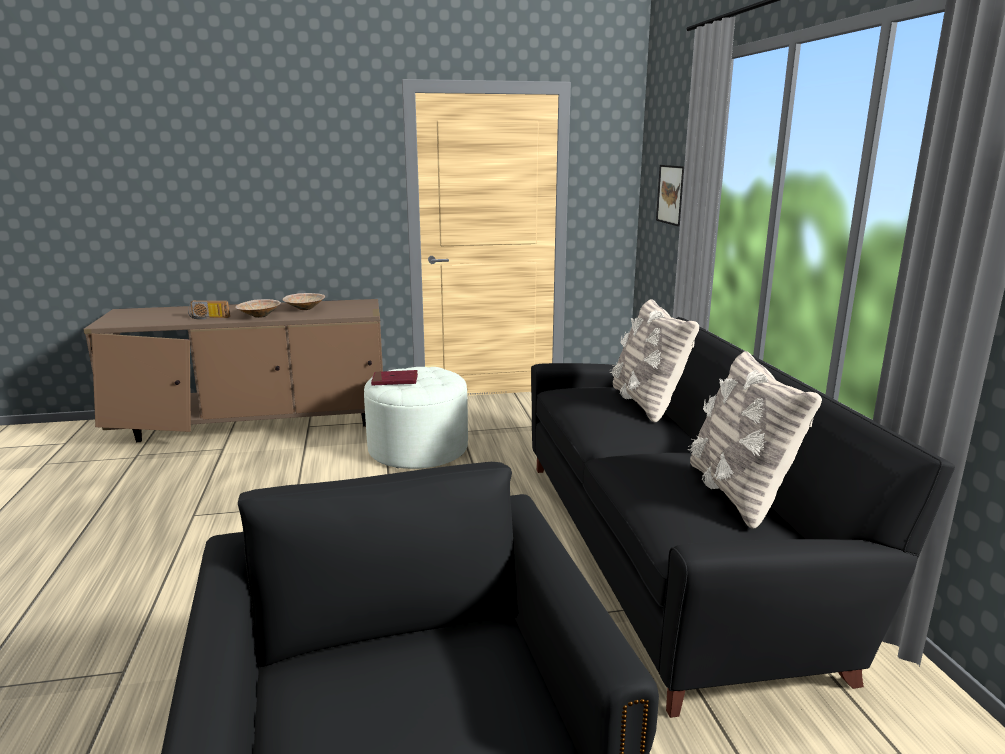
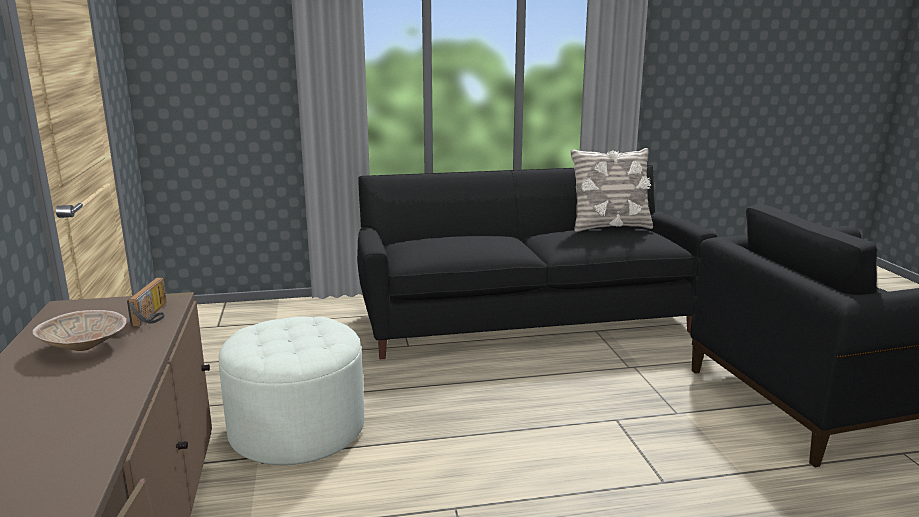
camera: 90 degrees left, 0 degrees up
radio [188,301,230,319] -> radio moved to [127,278,167,327]
beige bowl [235,299,281,318] -> none
red book [371,370,418,386] -> none
beige pillow [610,299,699,422] -> none
picture [656,165,684,227] -> none

